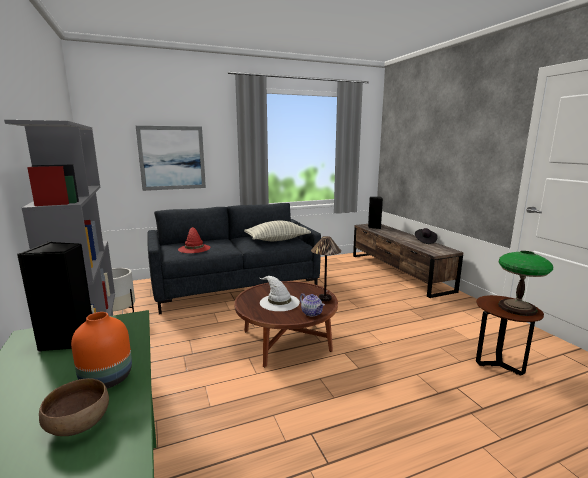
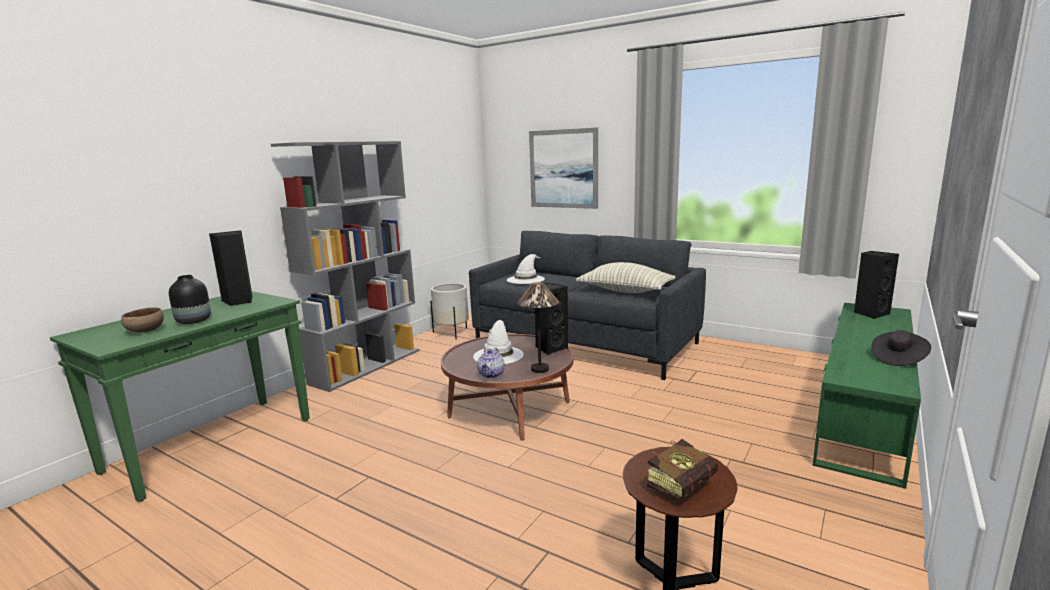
camera: 55 degrees right, 0 degrees up
orange vase [71,312,132,389] -> black vase [169,275,211,324]
red hat [178,227,211,253] -> white hat [507,254,545,284]
brown tv stand [353,224,464,298] -> green tv stand [813,303,921,489]
table lamp [498,251,553,316] -> book [647,439,718,499]
none -> black speaker [535,283,568,355]

